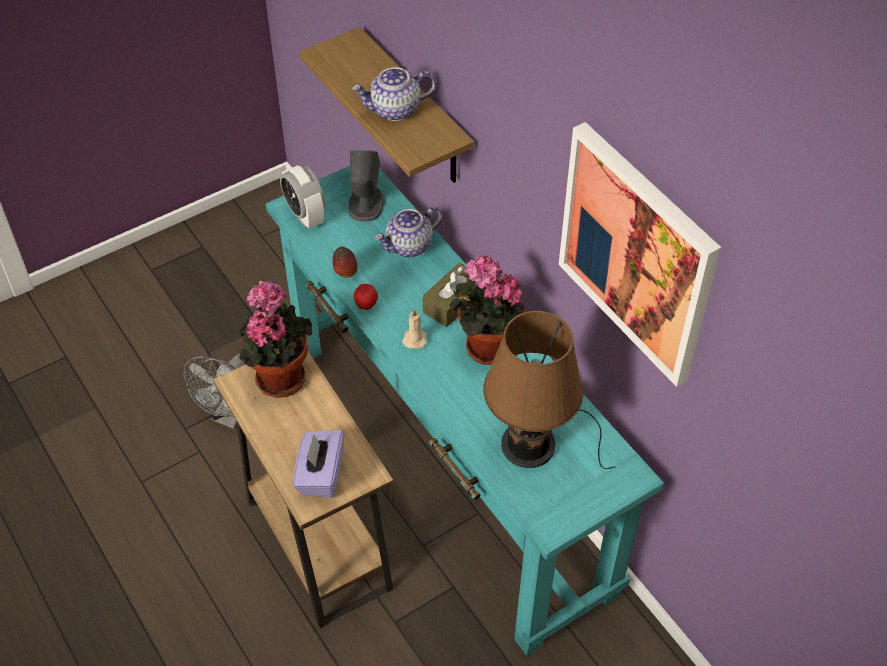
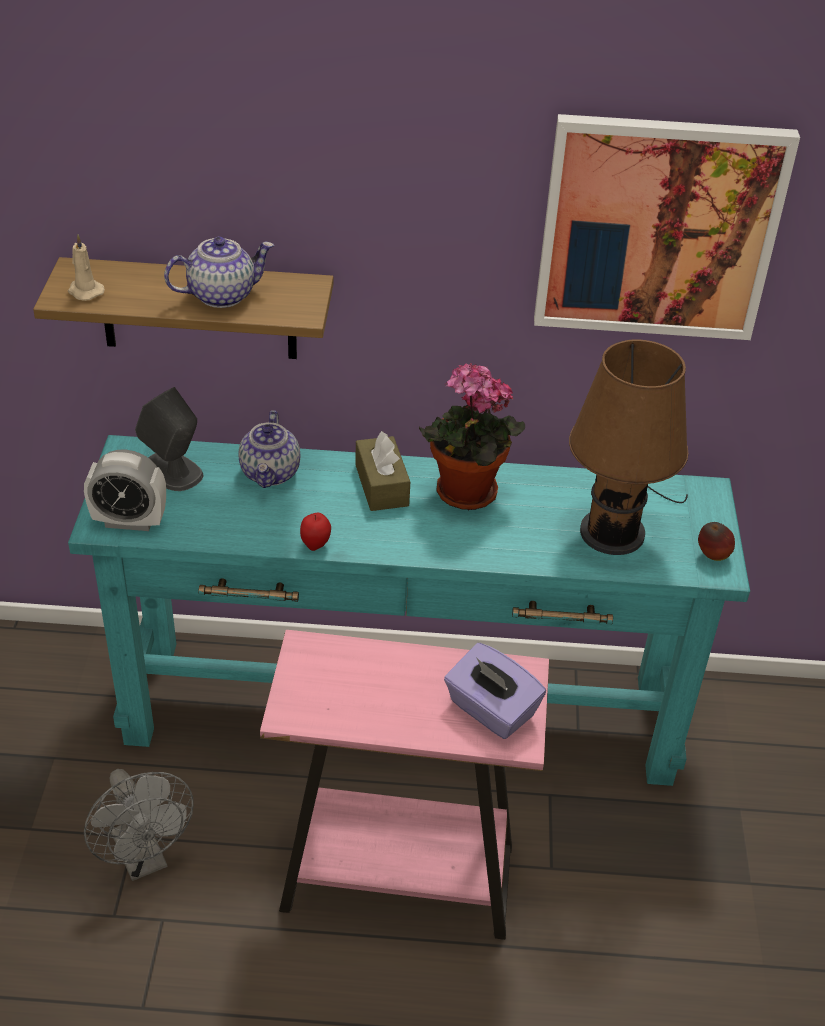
camera: 55 degrees left, 10 degrees down
brown side table [213,352,394,628] -> pink side table [260,630,549,940]
potted plant [238,280,313,398] -> none
apple [333,247,358,278] -> apple moved to [698,522,735,561]
teapot [352,67,436,121] -> teapot turned 135 degrees counterclockwise [164,237,274,308]
beige candle [402,308,427,349] -> beige candle moved to [68,234,105,301]

